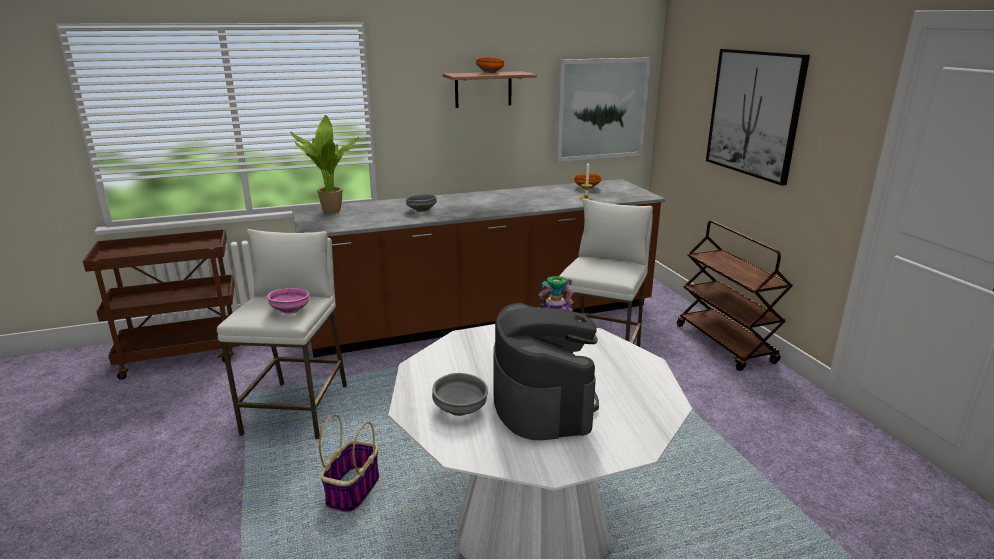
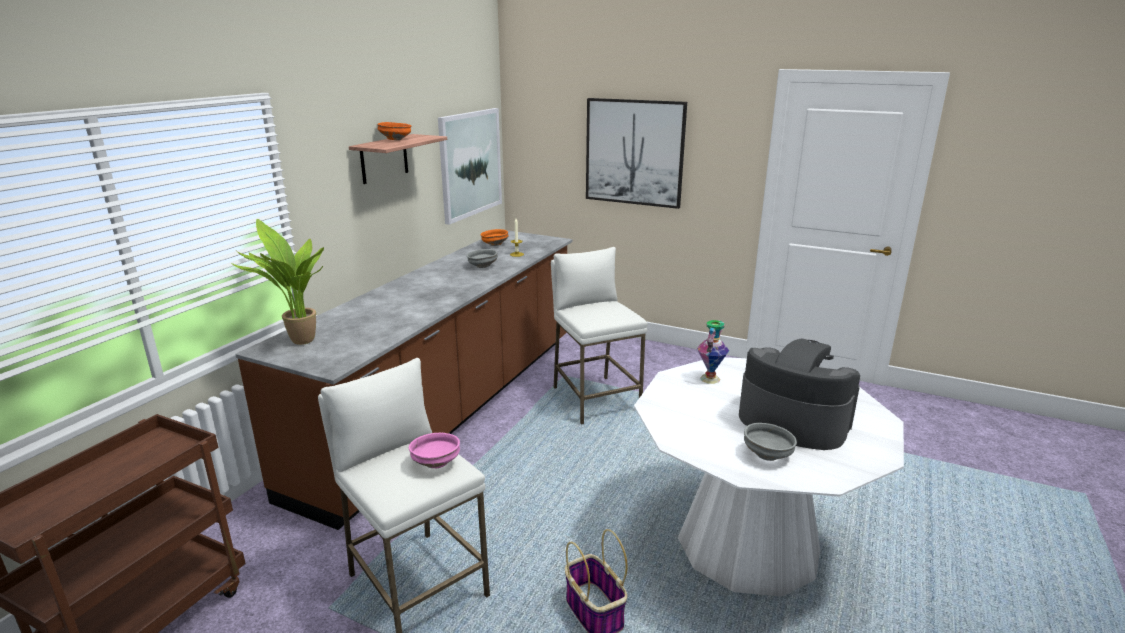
camera: 45 degrees left, 0 degrees up
grey bowl [405,194,437,212] -> grey bowl moved to [467,249,498,268]
brown cart [677,221,793,371] -> none

